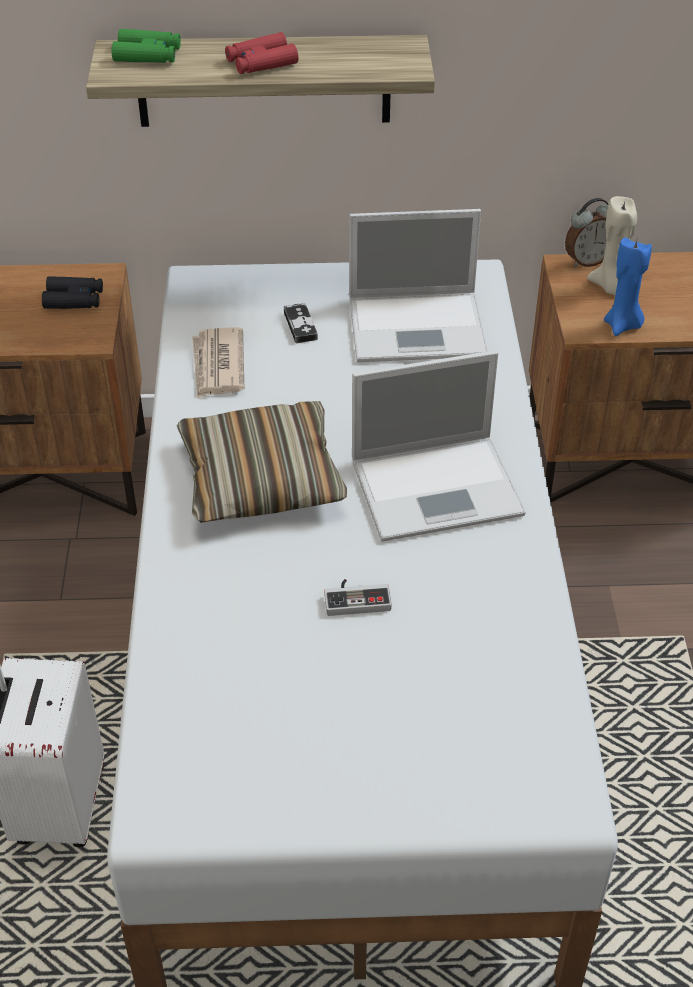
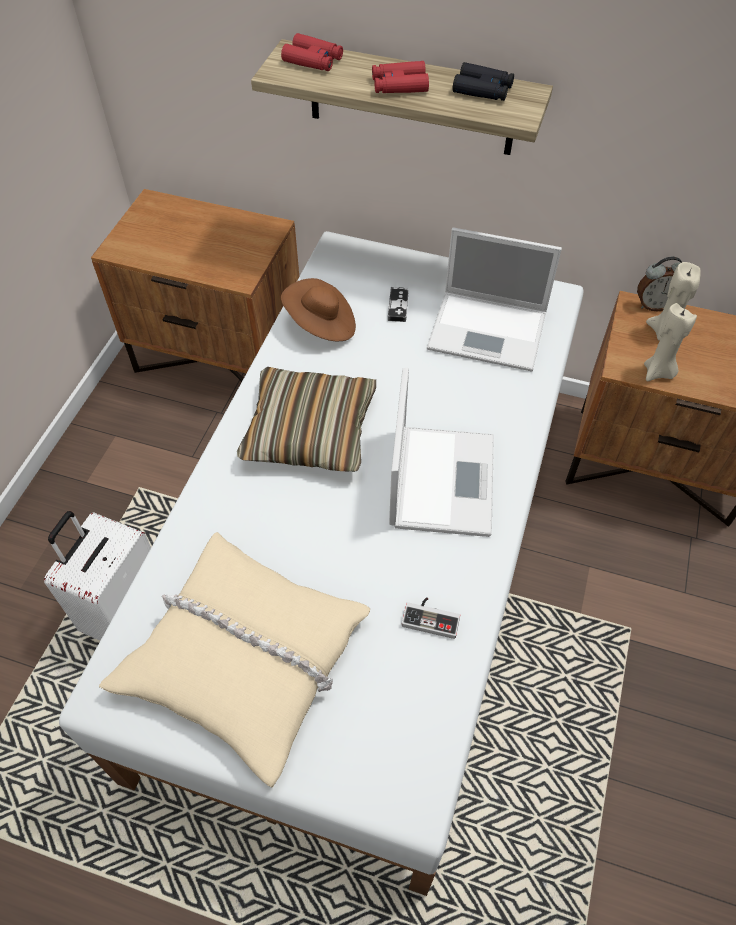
camera: 20 degrees right, 10 degrees up
black binoculars [42,276,103,309] -> black binoculars moved to [452,62,514,101]
green binoculars [112,29,181,63] -> red binoculars [281,33,343,71]
newspaper [192,327,244,398] -> brown hat [281,278,356,341]
game controller [324,579,392,616] -> game controller moved to [402,597,460,639]
laptop [352,350,526,542] -> laptop turned 90 degrees counterclockwise [389,368,494,537]
blue candle [604,237,652,336] -> beige candle [644,303,697,381]
none -> beige pillow [99,532,370,788]

